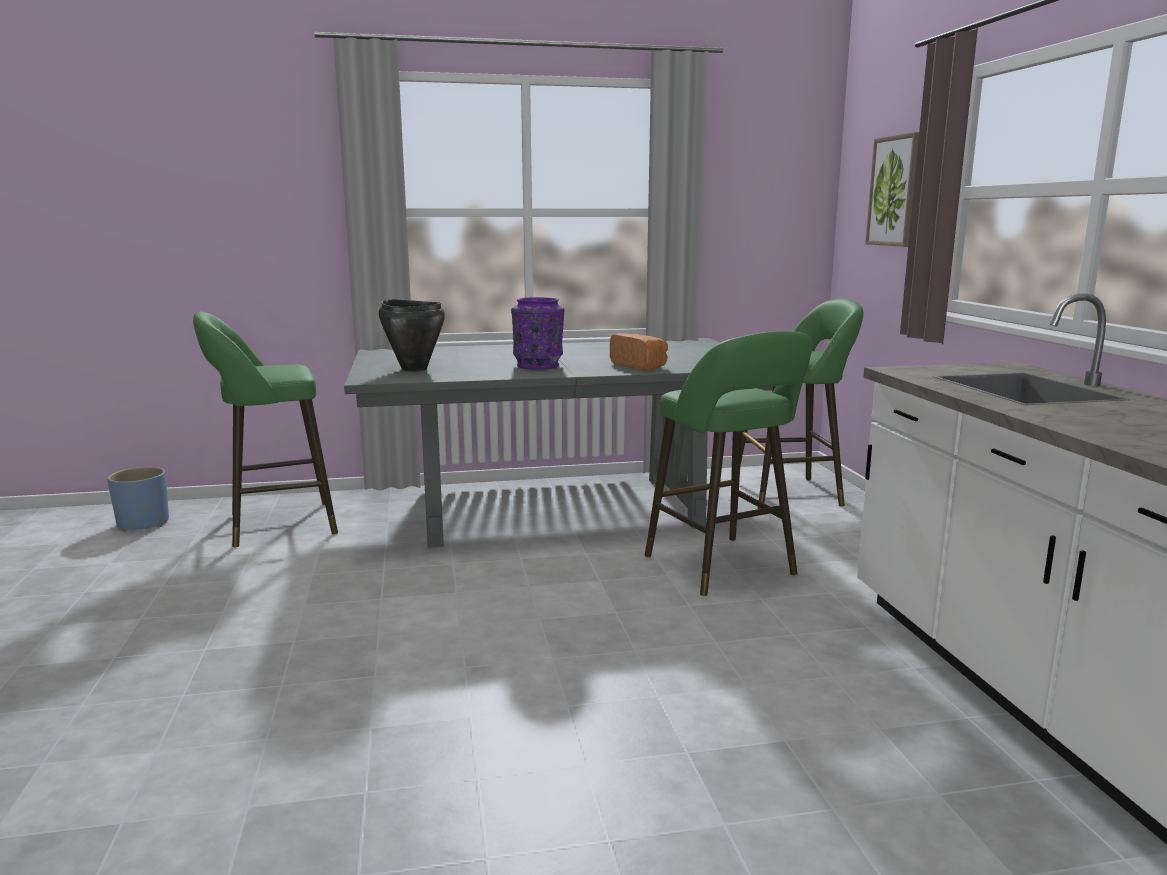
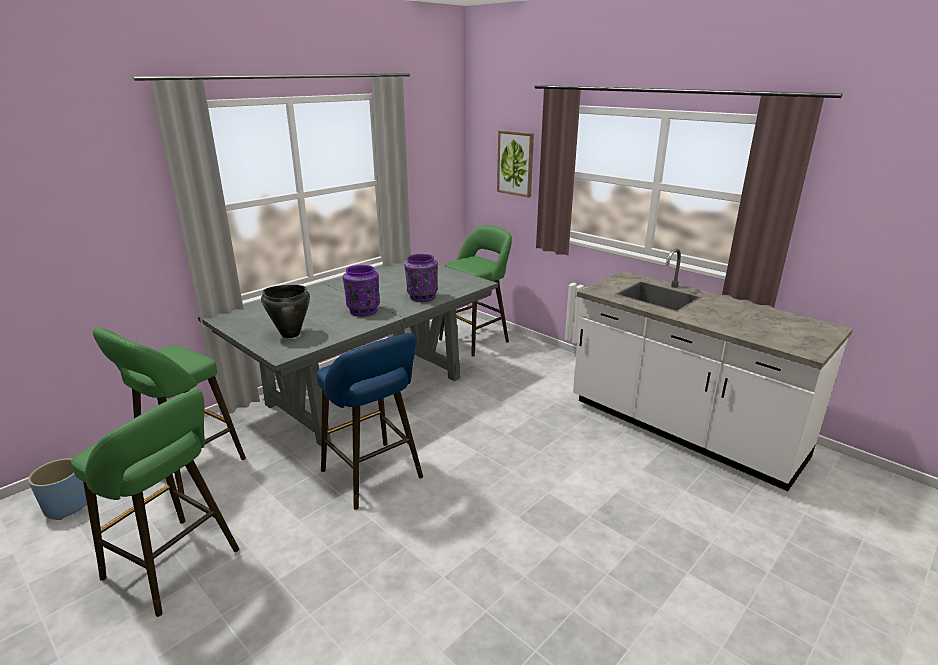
camera: 35 degrees left, 10 degrees up
bread [610,333,668,370] -> purple vase [404,254,438,302]
green stool [645,331,812,596] -> green stool moved to [71,389,239,617]
none -> blue stool [317,333,423,510]

